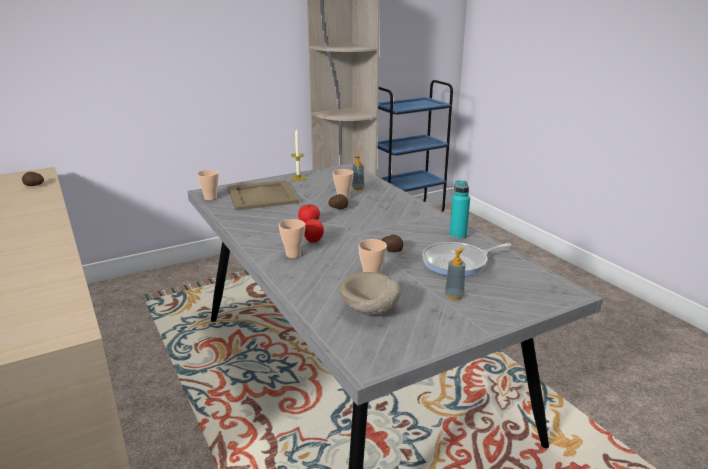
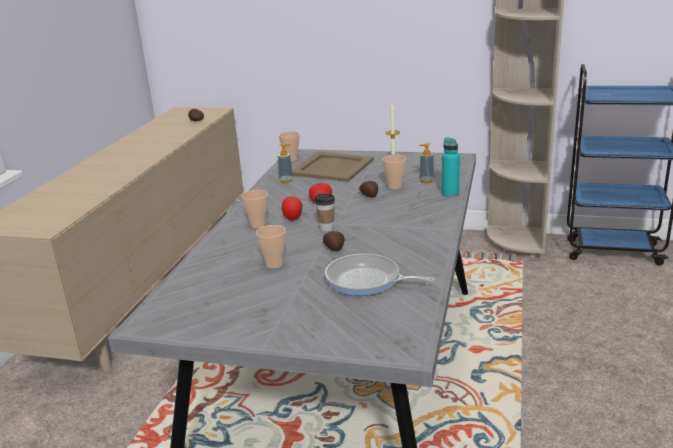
camera: 45 degrees right, 0 degrees up
beige bowl [340,272,401,315] -> none
soap dispenser [445,247,465,300] -> soap dispenser moved to [278,144,293,183]
turquoise bottle [450,180,470,239] -> turquoise bottle moved to [442,138,460,197]
none -> cup [315,193,335,231]

